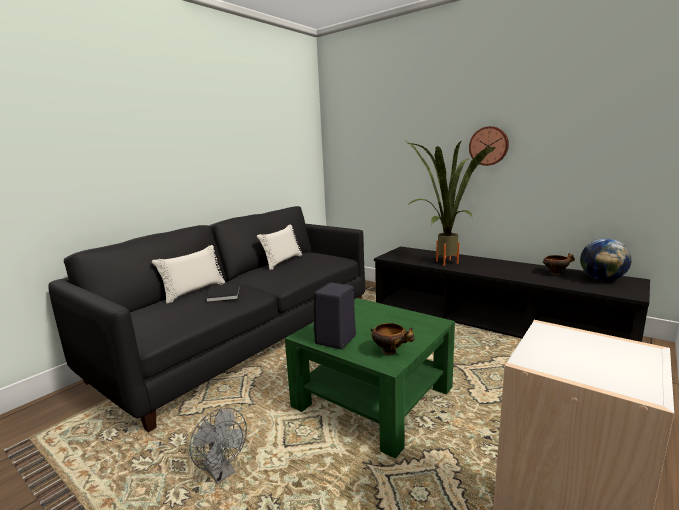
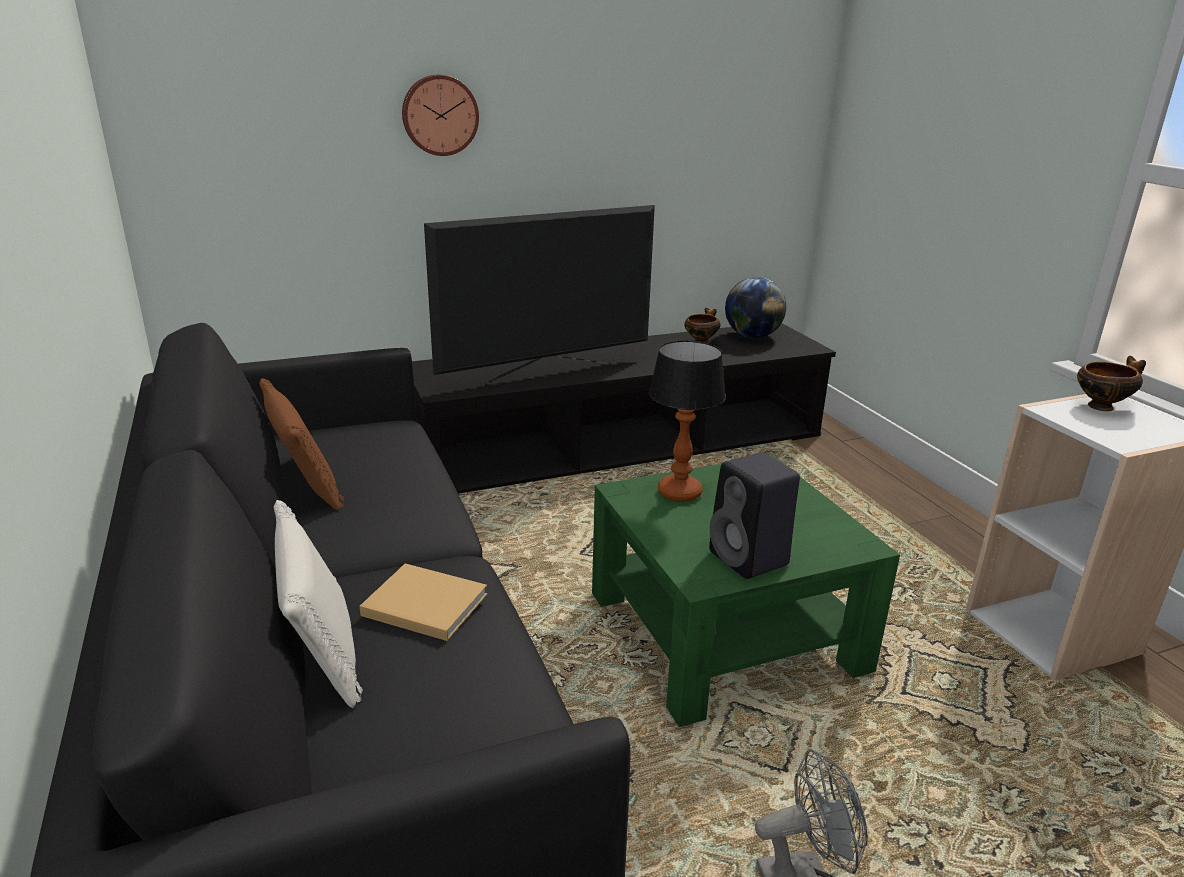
camera: 60 degrees left, 10 degrees up
black book [205,283,240,302] -> beige book [360,563,487,641]
white pillow [257,224,302,270] -> brown pillow [259,378,345,511]
bowl [371,323,415,355] -> bowl moved to [1077,356,1146,411]
potted plant [406,141,495,266] -> television [424,205,655,386]
wall clock [469,126,509,166] -> wall clock moved to [402,75,479,156]
none -> table lamp [649,340,726,502]

